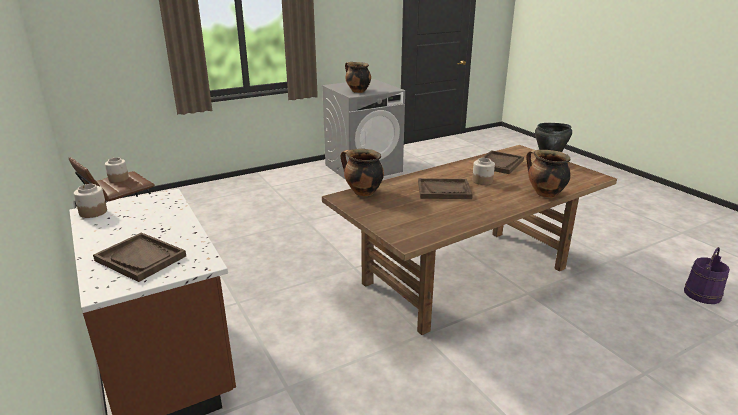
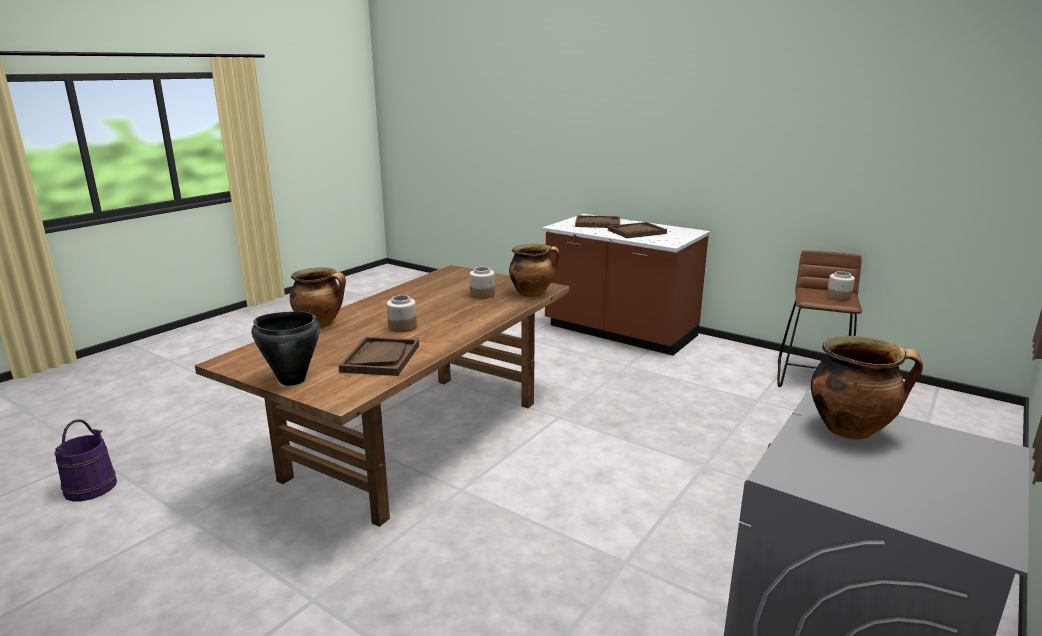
camera: 155 degrees right, 5 degrees down
jar [74,184,107,218] -> jar moved to [470,267,495,299]
brown tray [418,178,473,199] -> brown tray moved to [608,222,667,238]

